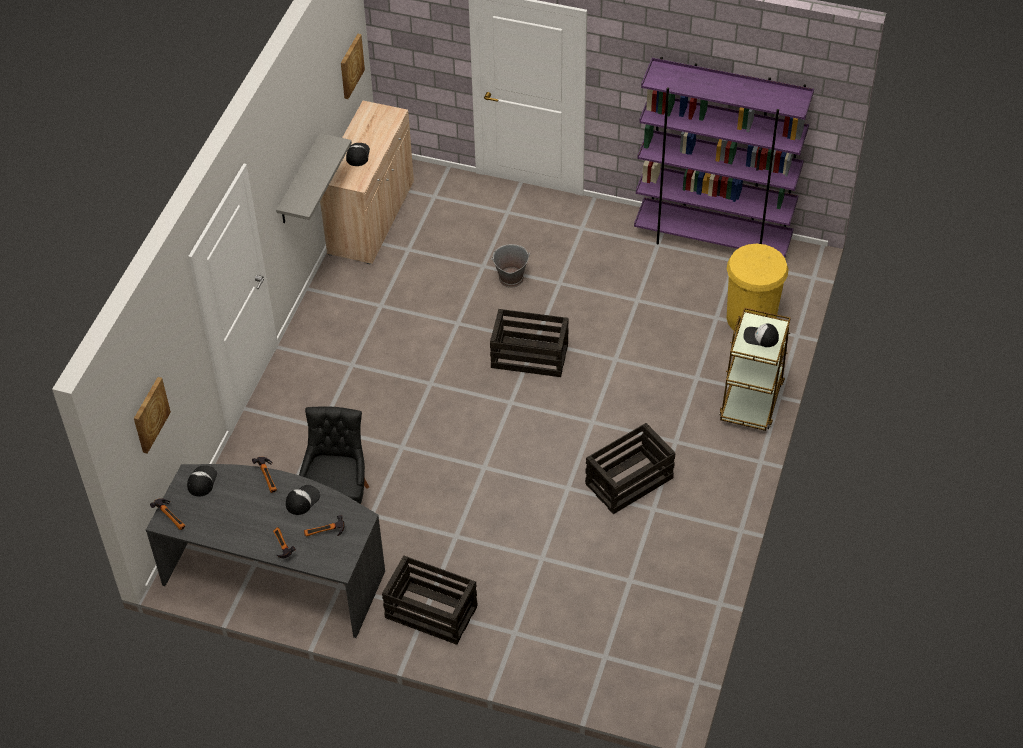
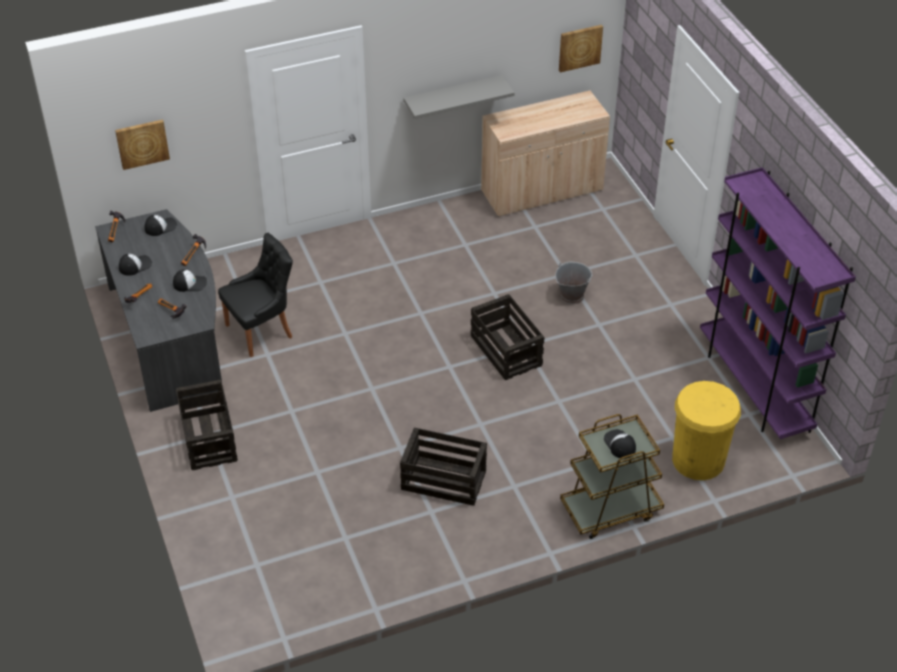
camera: 50 degrees right, 5 degrees down
cap [346,143,370,166] -> cap moved to [119,254,152,276]

